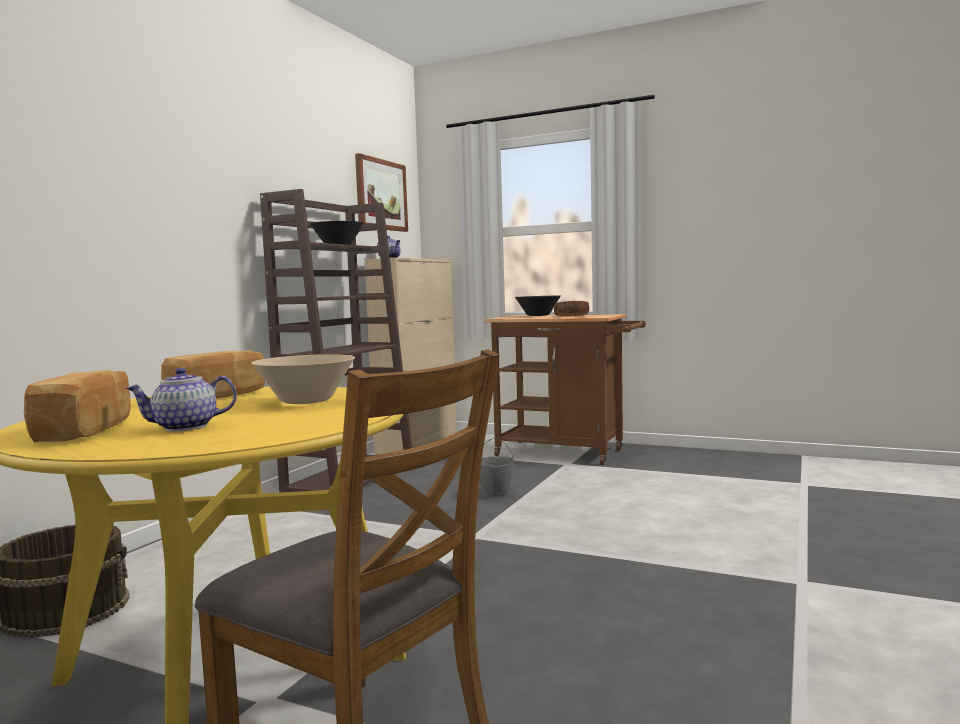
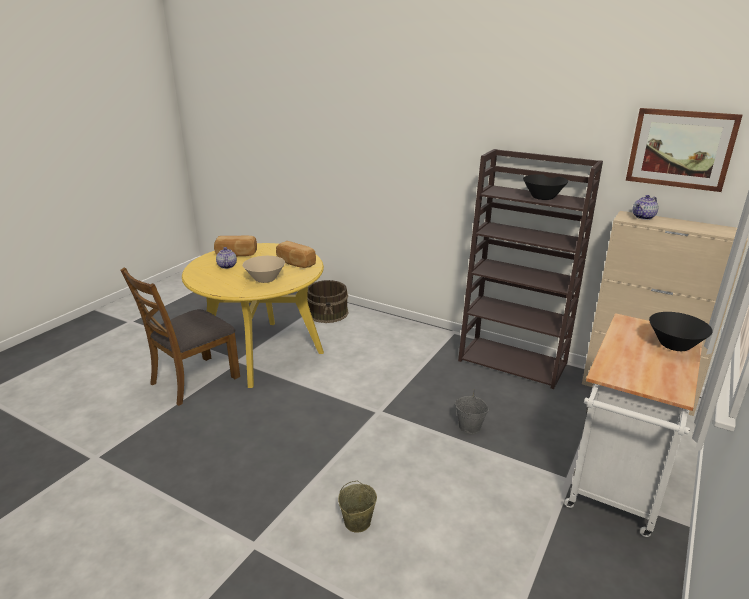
camera: 95 degrees right, 20 degrees up
brown cart [484,314,646,465] -> white cart [564,313,703,537]
bowl [554,301,589,317] -> none
none -> beige bucket [338,481,377,532]

